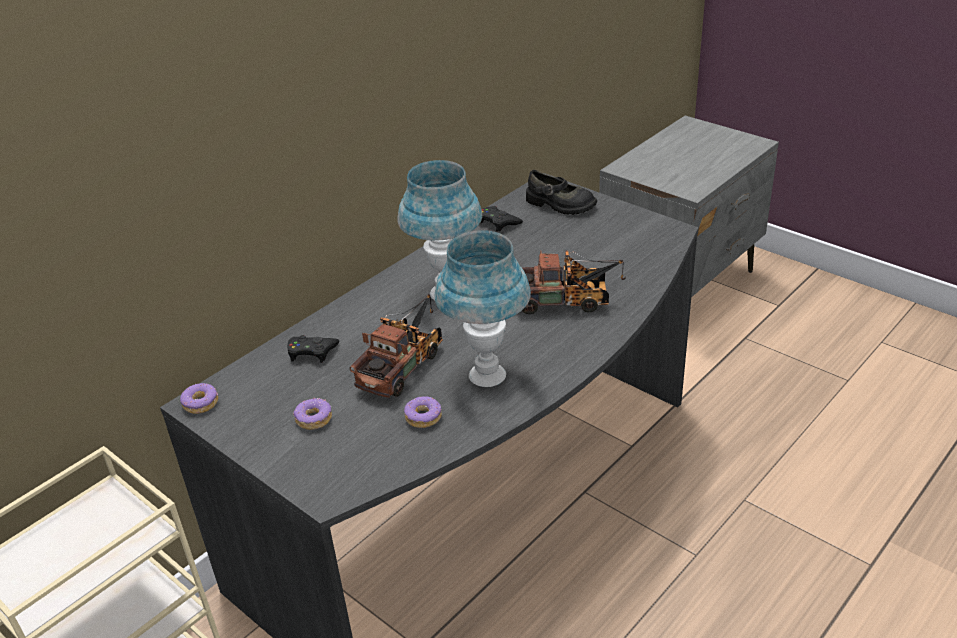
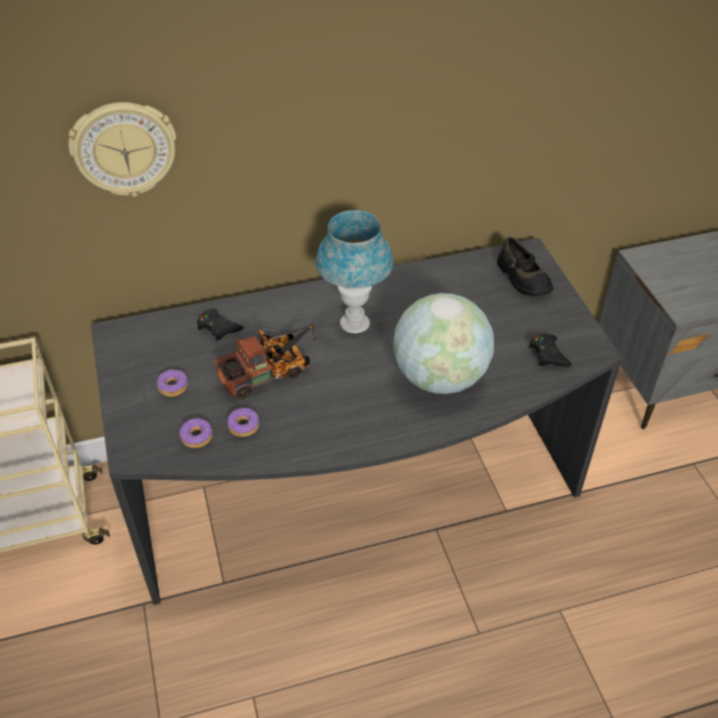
camera: 30 degrees right, 10 degrees up
donut [180,383,218,414] -> donut moved to [179,418,212,448]
blue table lamp [435,230,531,387] -> none
black game controller [480,206,523,232] -> black game controller moved to [529,334,572,367]
toy truck [522,250,626,314] -> globe [393,293,494,394]
none -> wall clock [68,102,176,197]

